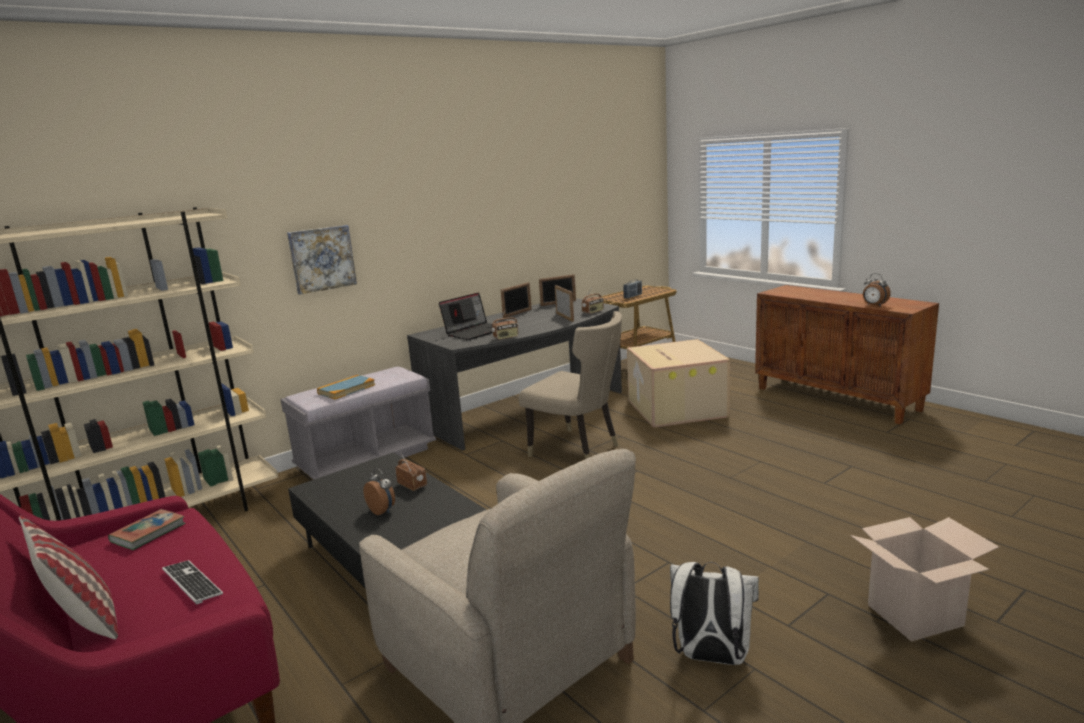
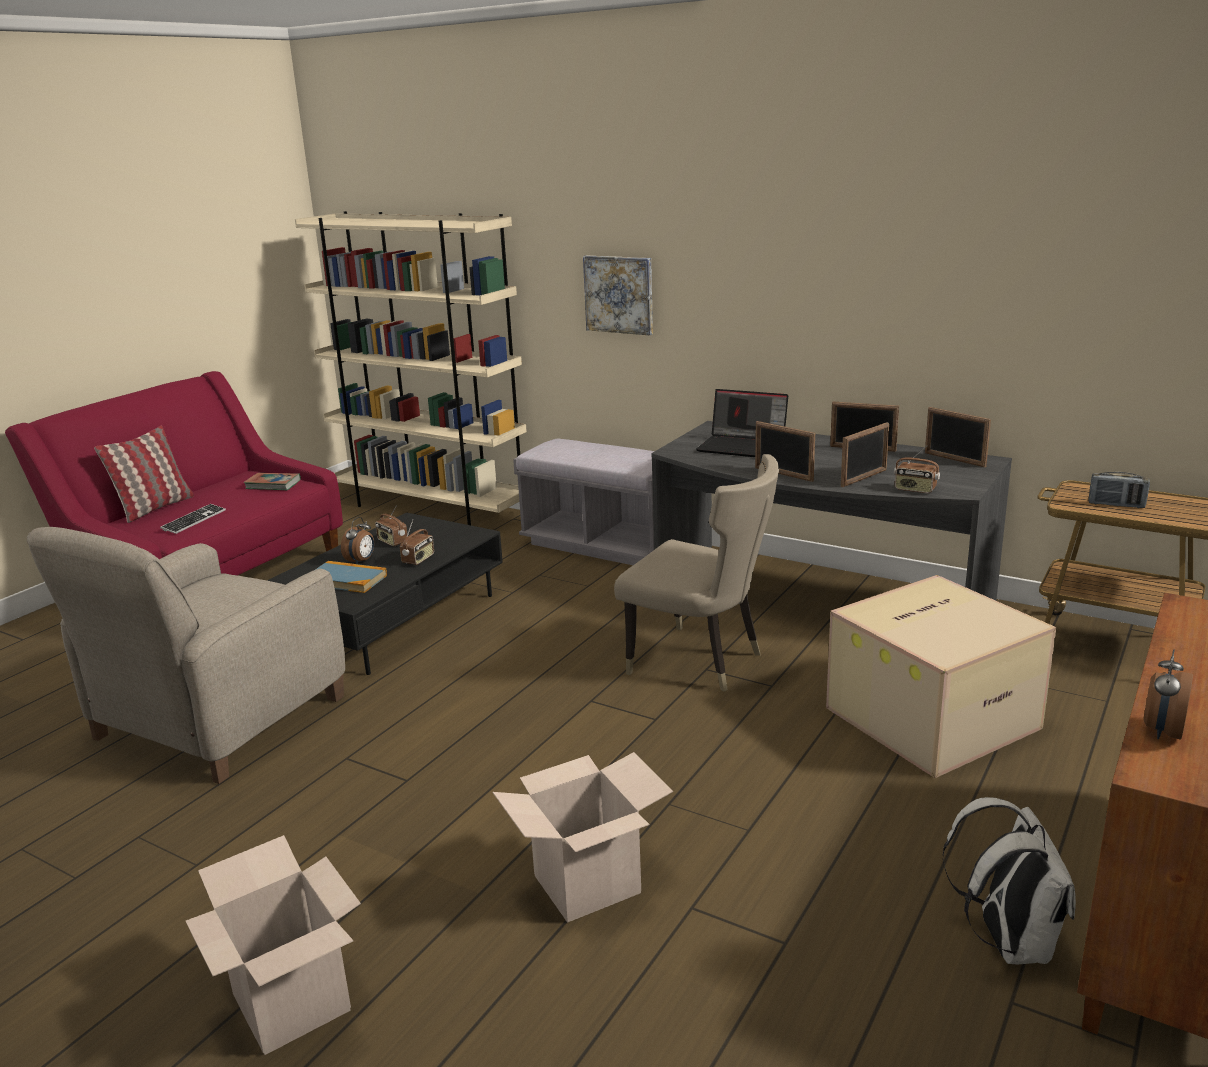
camera: 70 degrees right, 5 degrees up
book [317,375,375,399] -> book moved to [315,561,387,593]
radio [492,309,519,340] -> radio moved to [375,505,407,546]
beige chair [518,311,622,459] -> beige chair turned 75 degrees counterclockwise [614,454,779,692]
white backpack [670,562,759,665] -> white backpack moved to [942,797,1076,965]
none -> cardboard box [492,752,673,923]
none -> picture frame [755,421,815,482]

